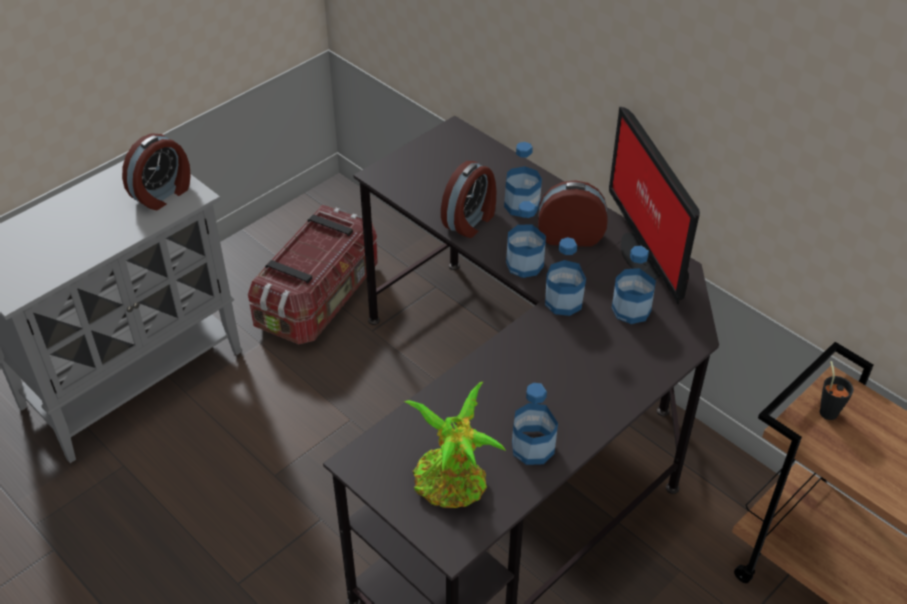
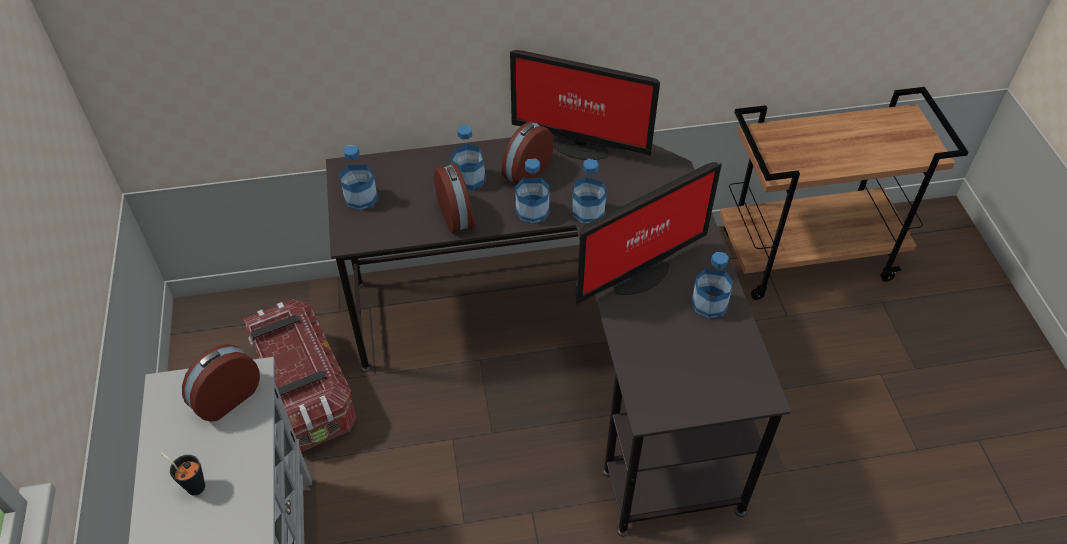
camera: 55 degrees left, 5 degrees up
alarm clock [122,133,191,210] -> alarm clock turned 120 degrees counterclockwise [182,344,260,422]
potted plant [404,381,506,508] -> none
bottle [612,246,656,324] -> bottle moved to [340,145,378,210]
black cup [820,361,854,420] -> black cup moved to [161,452,205,495]
none -> monitor [575,162,722,305]

